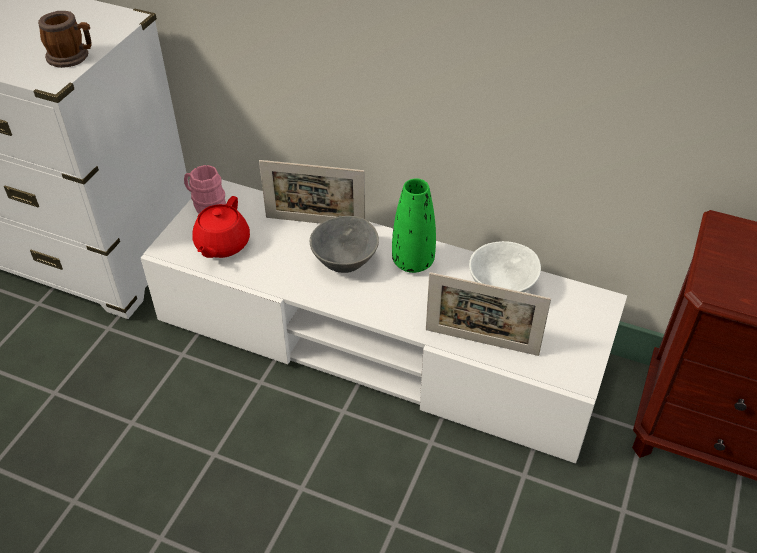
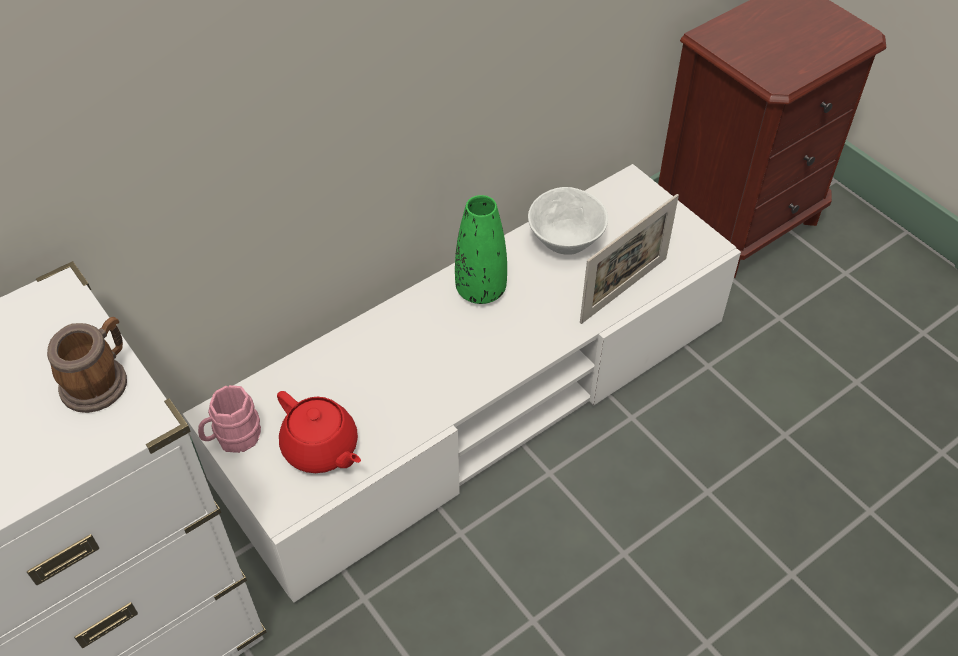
camera: 60 degrees left, 5 degrees up
picture frame [259,160,365,224] -> none
grey bowl [310,216,379,273] -> none

